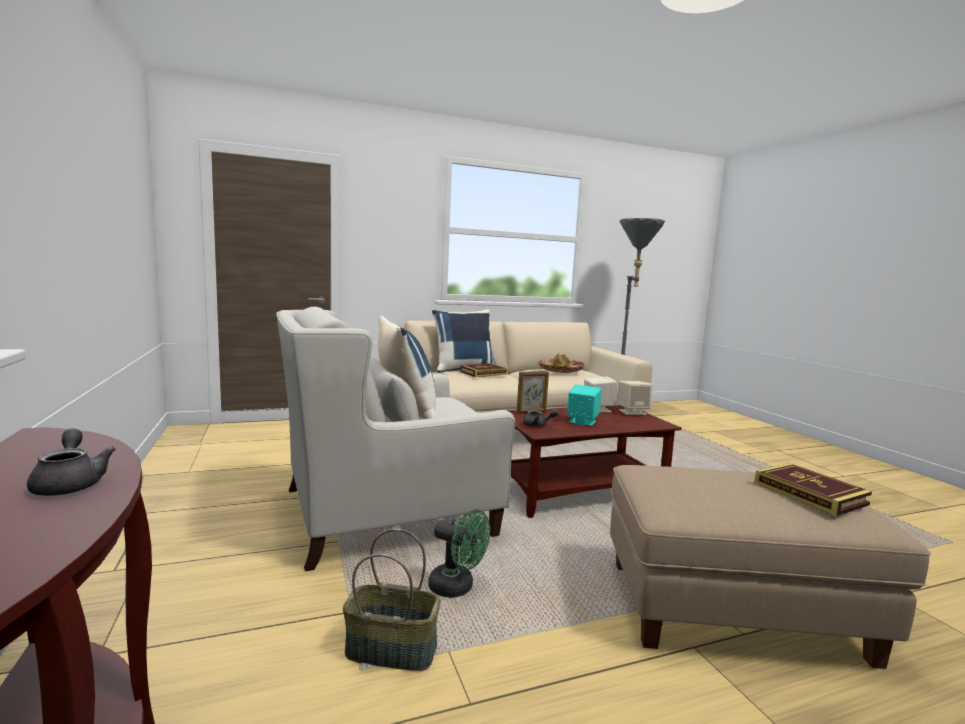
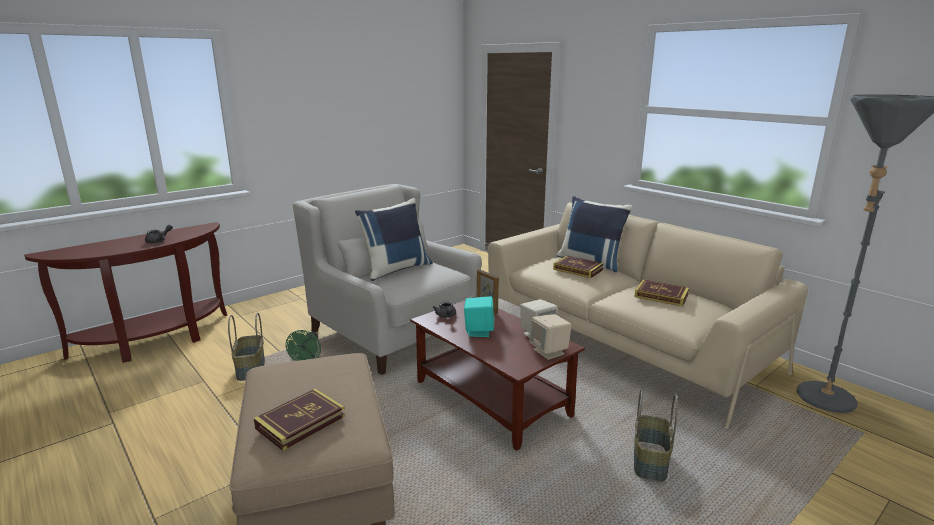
camera: 70 degrees right, 10 degrees up
hat [538,353,585,373] -> book [634,280,689,306]
none -> basket [634,389,678,482]

